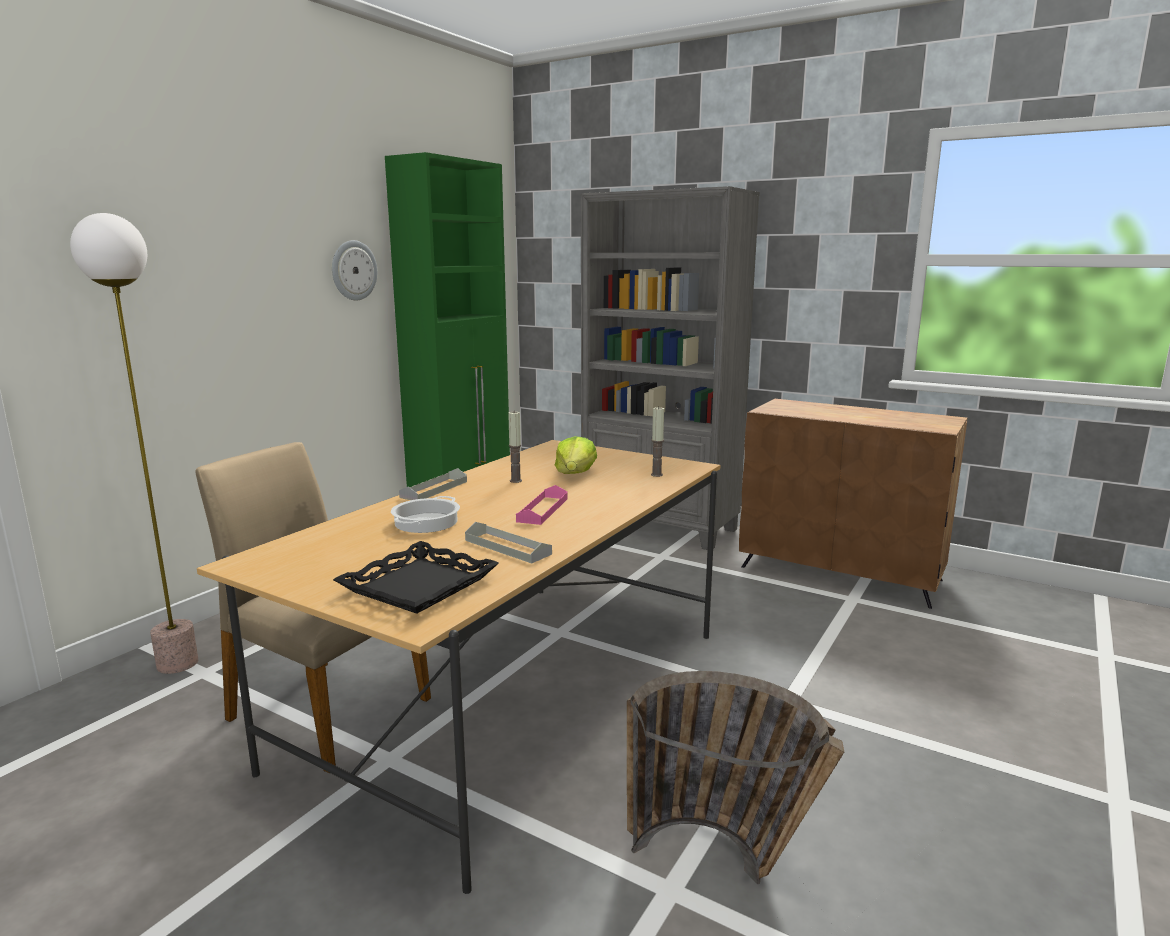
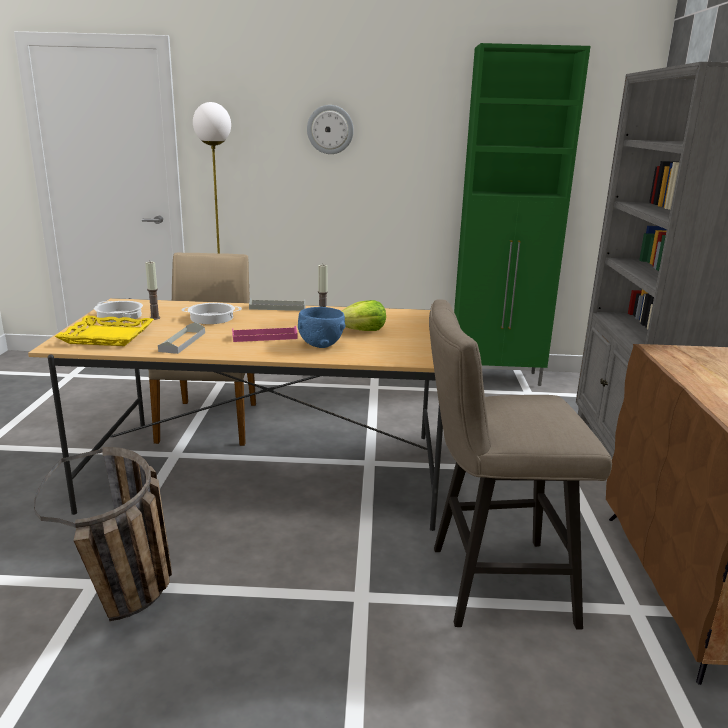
camera: 60 degrees right, 5 degrees up
wall clock [332,240,377,301] -> wall clock moved to [307,105,354,154]
black tray [333,541,499,614] -> yellow tray [55,316,154,346]
candle [651,406,664,477] -> candle moved to [145,262,160,320]
none -> cooking pot [94,301,143,322]
none -> blue bowl [298,307,345,348]
none -> beige stool [429,299,612,629]

